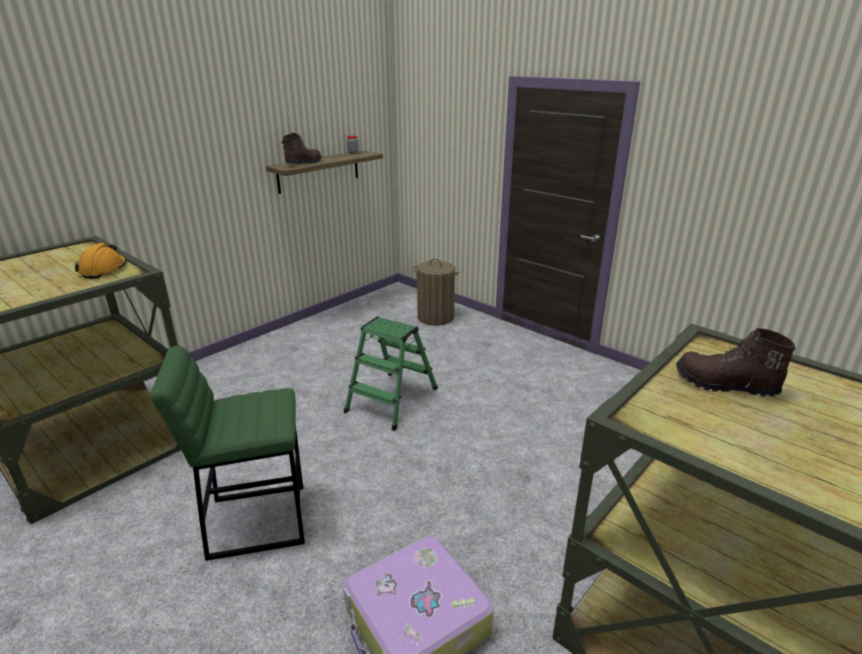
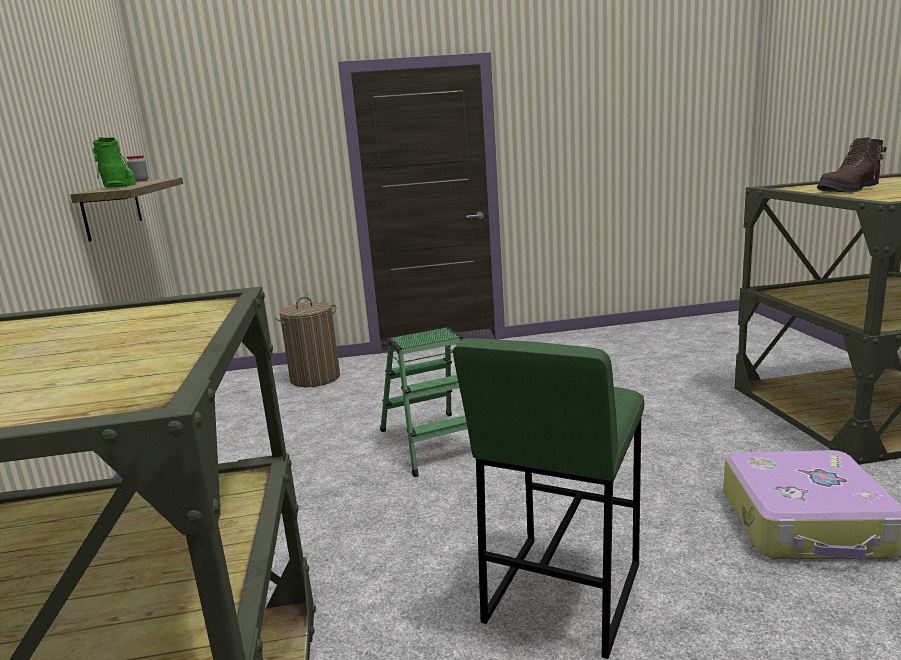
camera: 50 degrees left, 10 degrees down
orange hard hat [75,243,127,279] -> none
brown boot [281,133,322,164] -> green boot [92,137,136,188]

